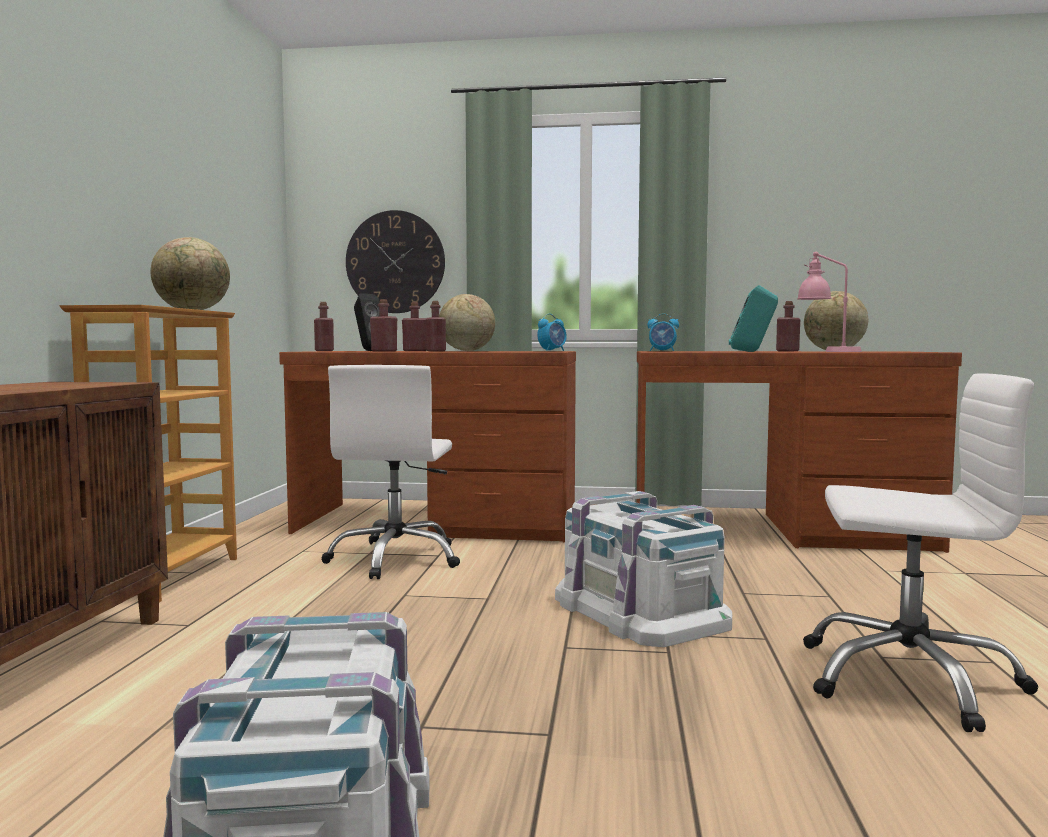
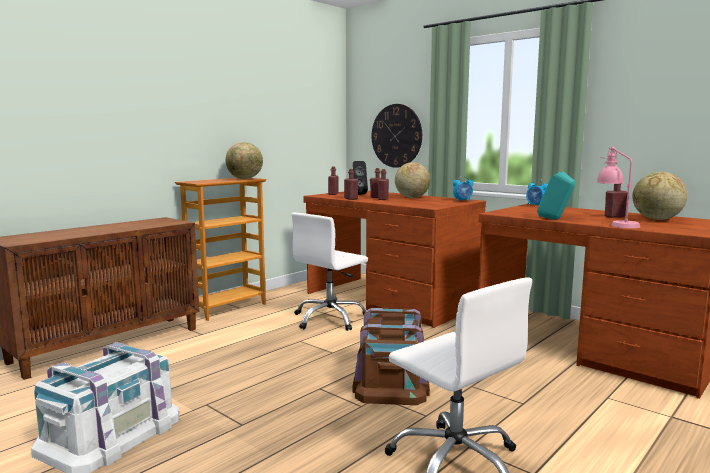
camera: 35 degrees right, 5 degrees up
white storage box [555,491,732,647] -> brown storage box [352,308,430,405]

